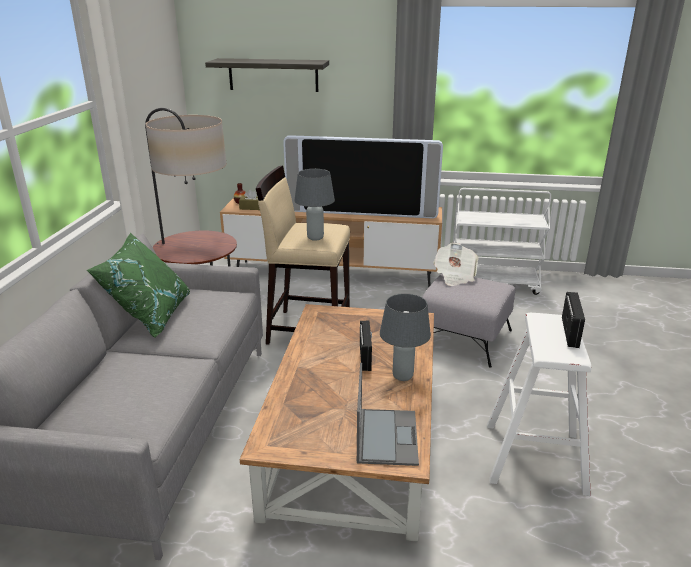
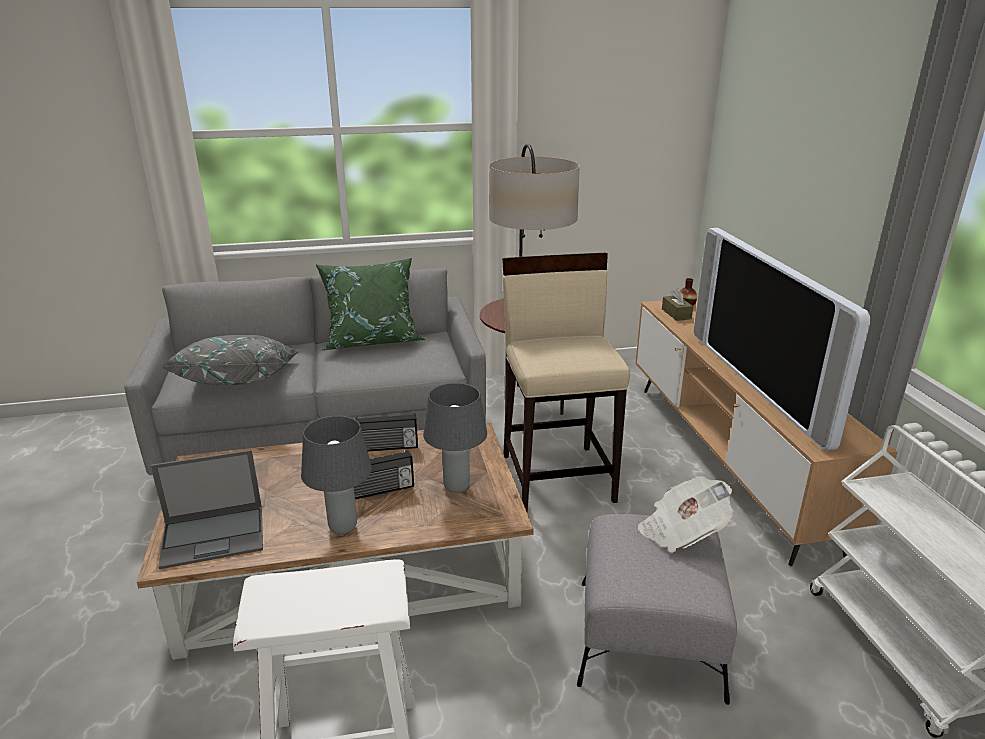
camera: 70 degrees right, 0 degrees up
shelf [205,58,329,92] -> none
grey table lamp [294,169,335,241] -> grey table lamp moved to [423,383,487,493]
radio [562,292,585,348] -> radio moved to [355,413,418,452]
none -> grey pillow [162,335,298,385]

